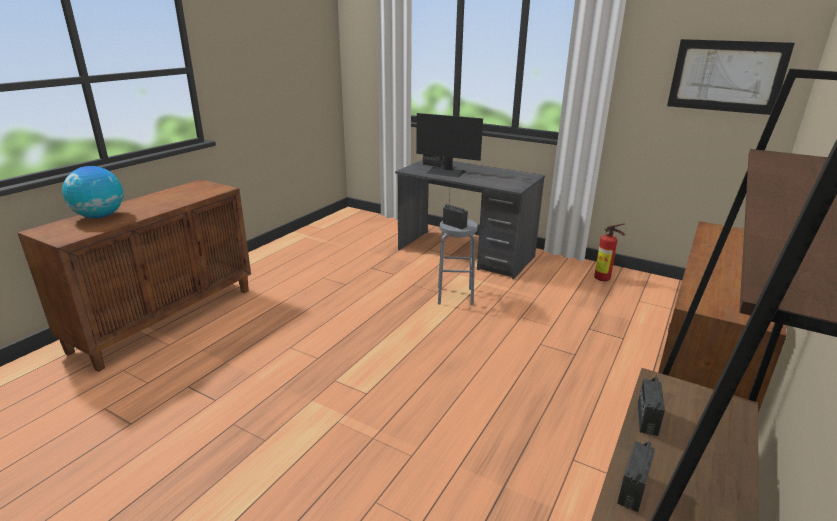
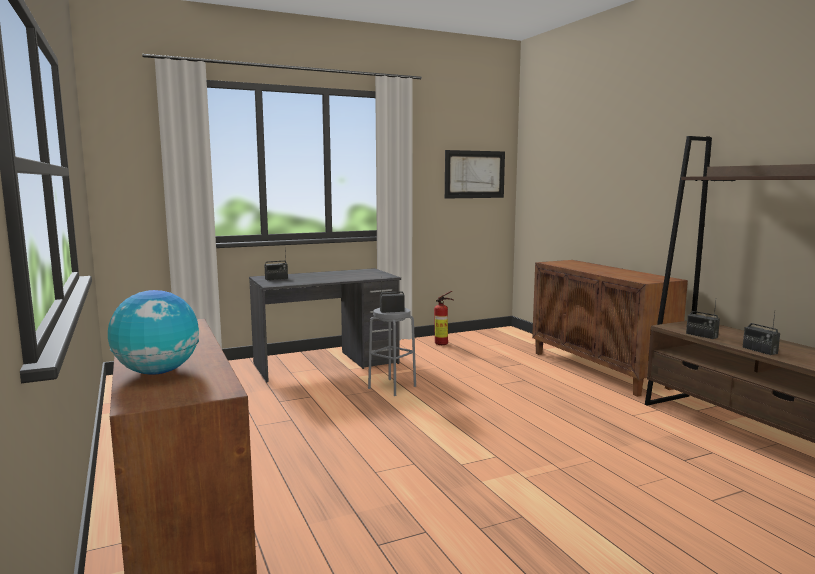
camera: 55 degrees left, 15 degrees down
monitor [416,113,483,178] -> none

